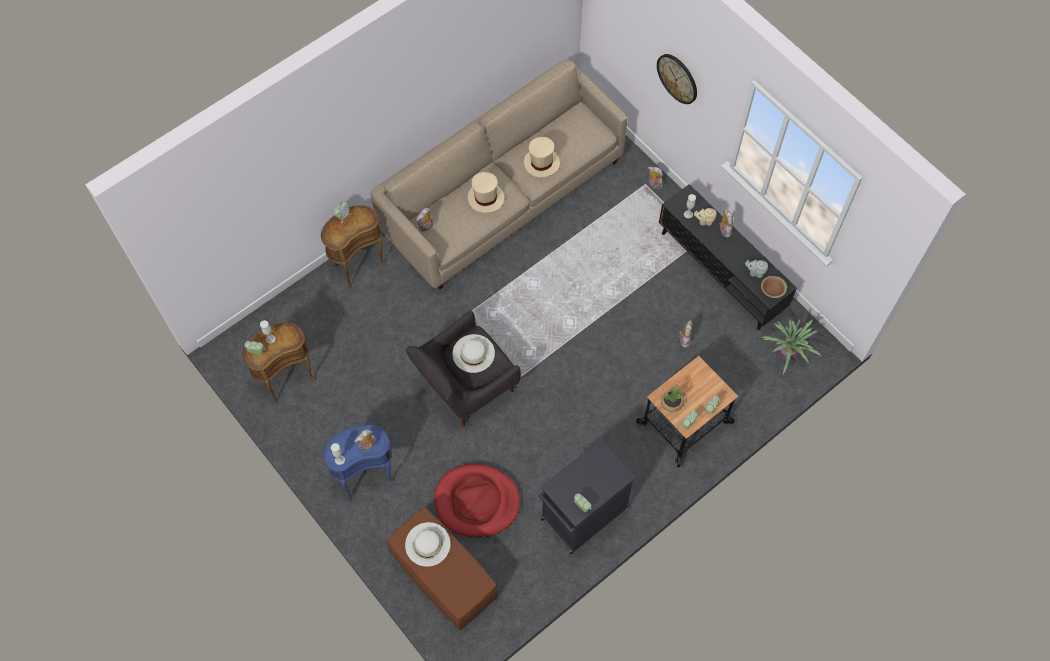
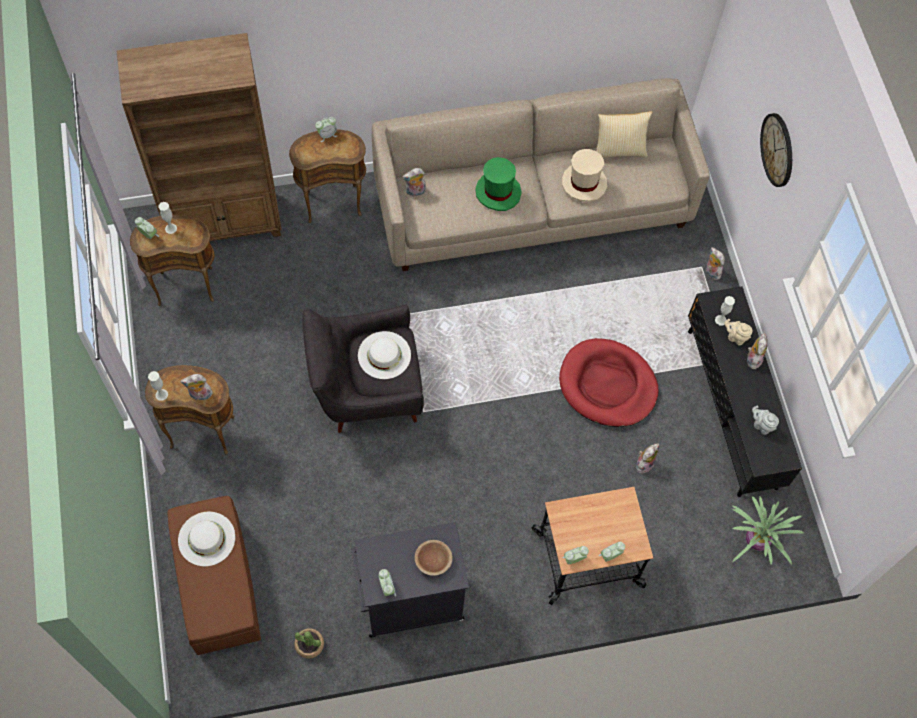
camera: 25 degrees right, 0 degrees up
blue side table [323,425,394,500] -> brown side table [145,365,234,455]
red dog bed [434,464,520,538] -> red dog bed moved to [559,338,659,427]
beige hat [468,172,505,214] -> green hat [475,157,522,211]
potted plant [661,387,685,412] -> potted plant moved to [294,628,324,659]
brown bowl [761,276,787,298] -> brown bowl moved to [415,540,453,576]
none -> brown bookcase [116,33,282,241]
none -> pillow [596,111,652,158]

